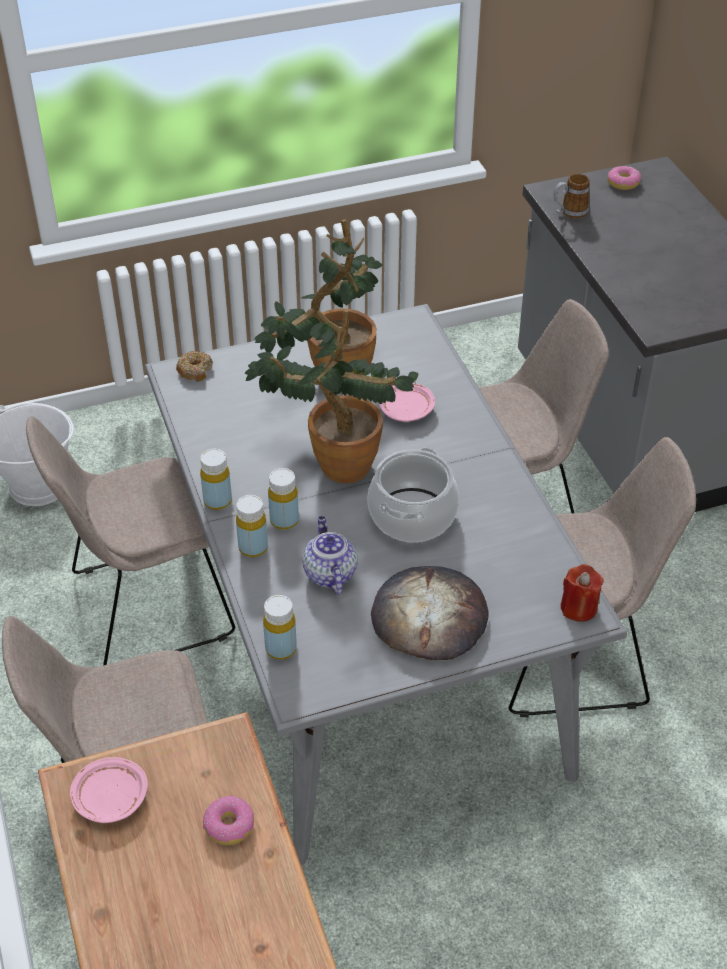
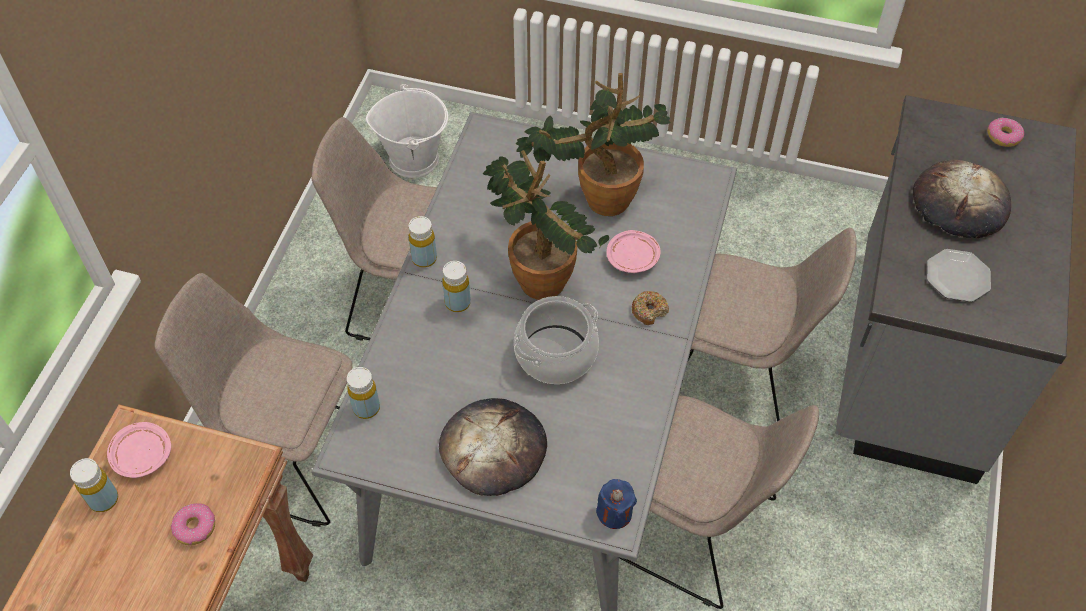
camera: 35 degrees right, 10 degrees up
donut [176,351,213,382] -> donut moved to [632,291,669,325]
yellow bottle [236,495,268,557] -> yellow bottle moved to [70,458,118,512]
teapot [302,516,358,595] -> none
mug [553,173,590,219] -> none
red candle [560,564,604,622] -> blue candle [596,479,637,529]
none -> bread [913,160,1011,238]
none -> plate [927,249,991,302]

